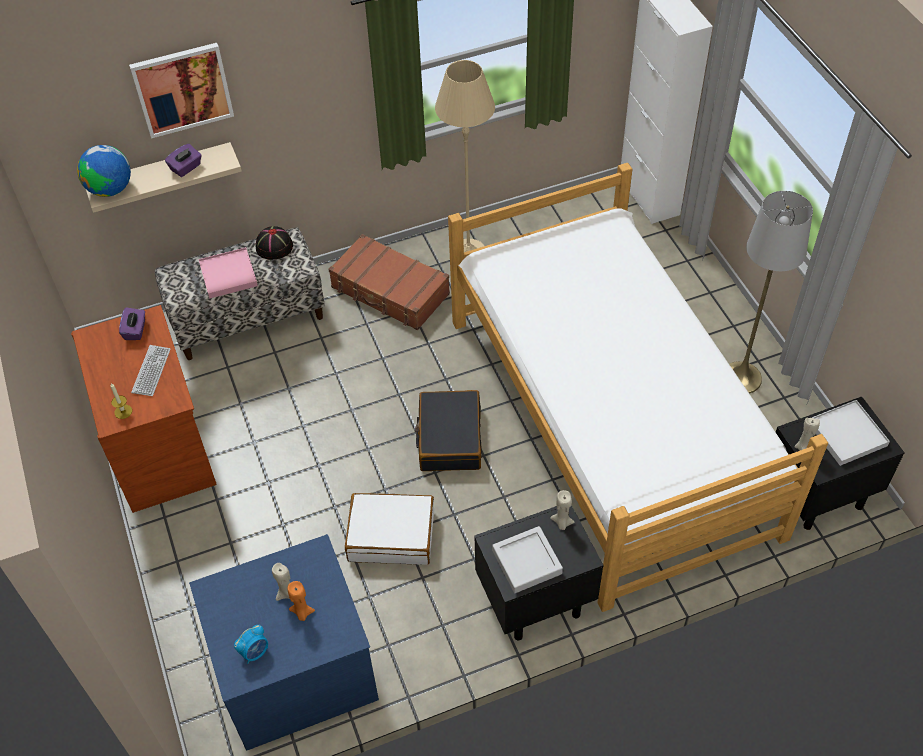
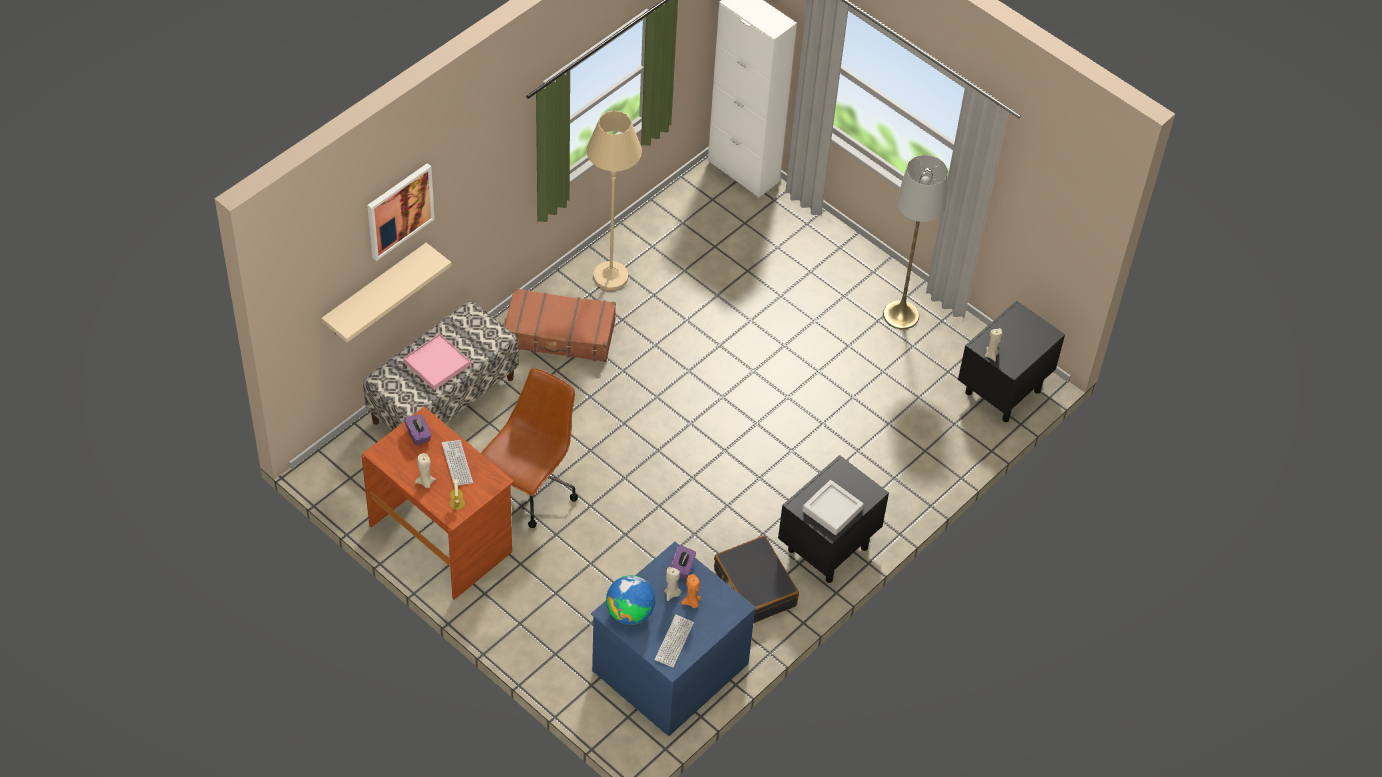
camera: 30 degrees left, 0 degrees up
globe [77,145,131,197] -> globe moved to [606,575,655,625]
purple tissue box [165,144,202,177] -> purple tissue box moved to [671,545,696,579]
alarm clock [234,625,268,664] -> keyboard [655,615,694,667]
black hat [255,226,293,260] -> none
white suitcase [345,493,434,565] -> none
black suitcase [415,390,482,471] -> black suitcase moved to [714,536,799,624]
bed [448,163,828,612] -> none
beige candle [550,490,575,530] -> beige candle moved to [415,453,436,488]
white tray [812,400,890,466] -> none
none -> brown office chair [481,368,578,528]

